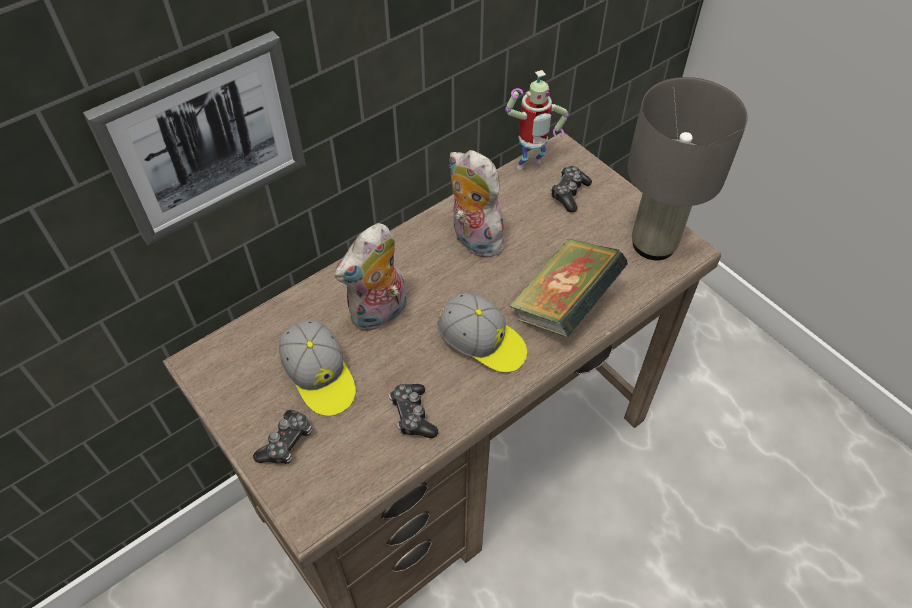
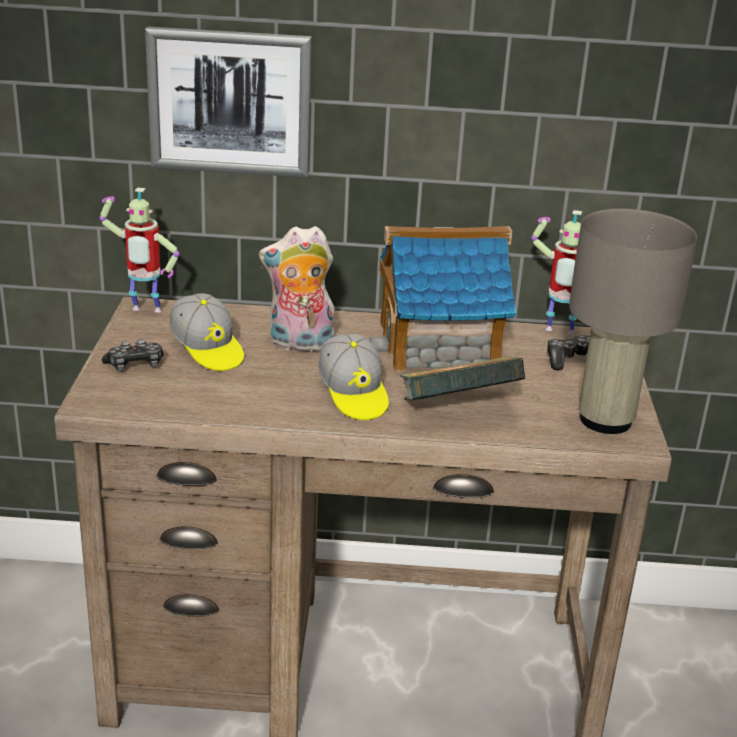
camera: 40 degrees right, 25 degrees down
cap [279,320,356,416] -> cap turned 45 degrees counterclockwise [169,293,244,371]
game controller [389,384,438,439] -> none
plush toy [449,150,505,258] -> toy house [370,226,516,371]
none -> toy robot [100,188,180,313]

